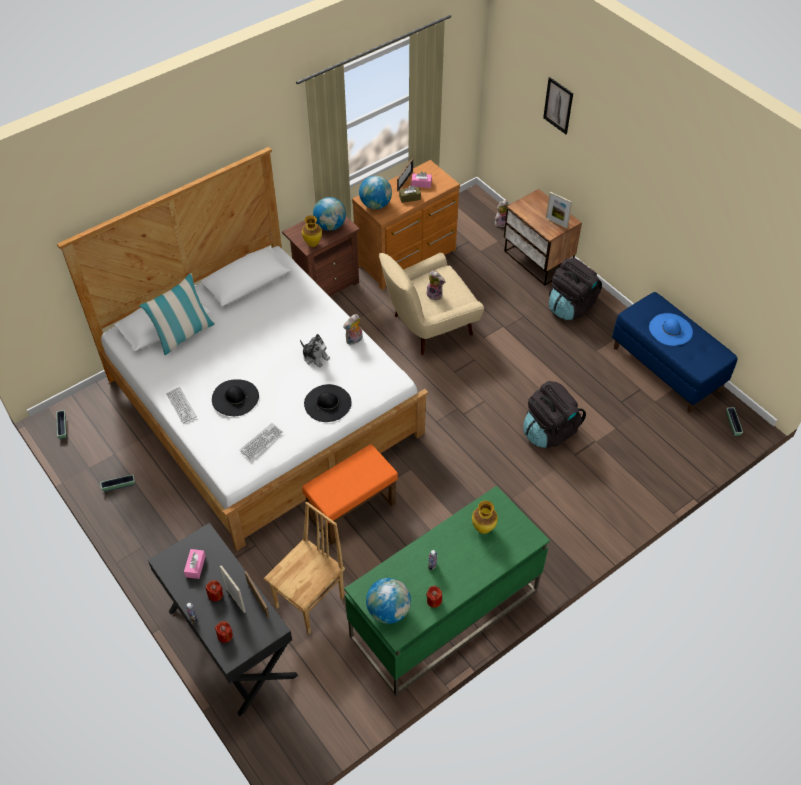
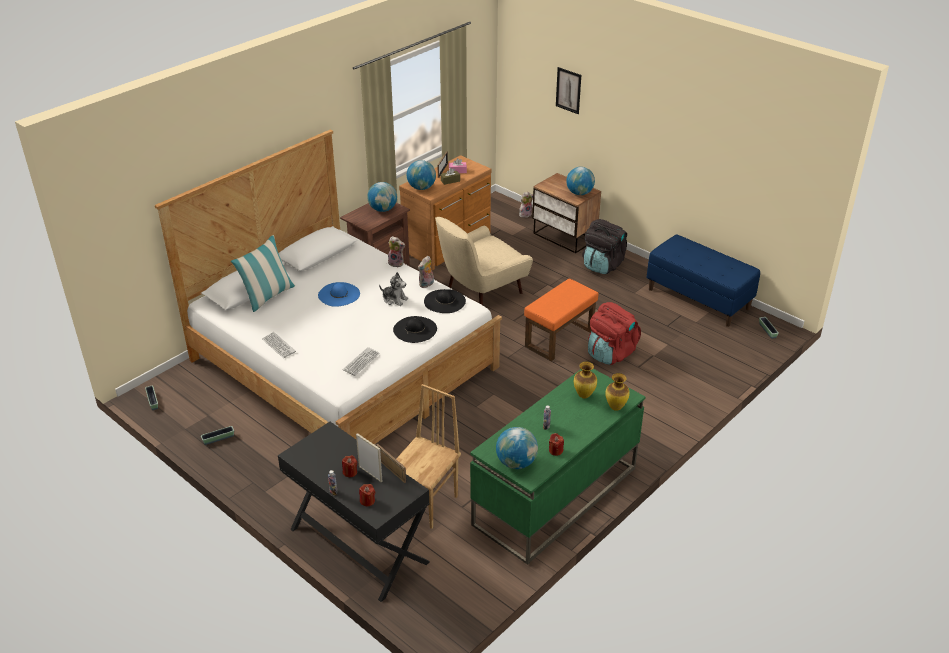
camera: 10 degrees left, 15 degrees down
pink tissue box [184,549,206,579] -> none
black hat [212,379,259,416] -> black hat moved to [424,289,466,313]
vase [302,215,322,247] -> vase moved to [605,373,630,411]
orange ottoman [302,444,398,545] -> orange ottoman moved to [524,279,598,361]
plush toy [426,271,446,301] -> plush toy moved to [388,236,405,267]
black backpack [523,381,586,448] -> red backpack [588,302,641,365]
picture frame [546,192,572,229] -> globe [566,167,595,195]
blue hat [649,313,693,346] -> blue hat moved to [318,282,360,307]

